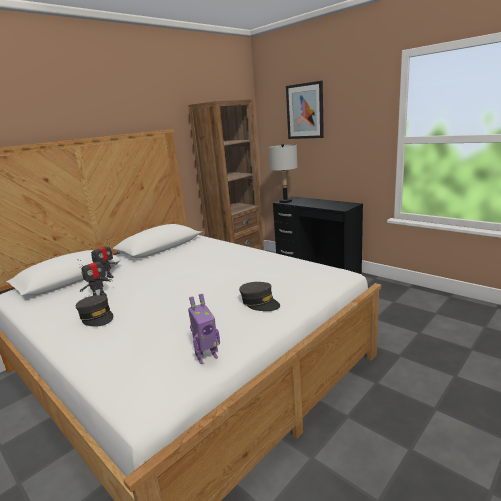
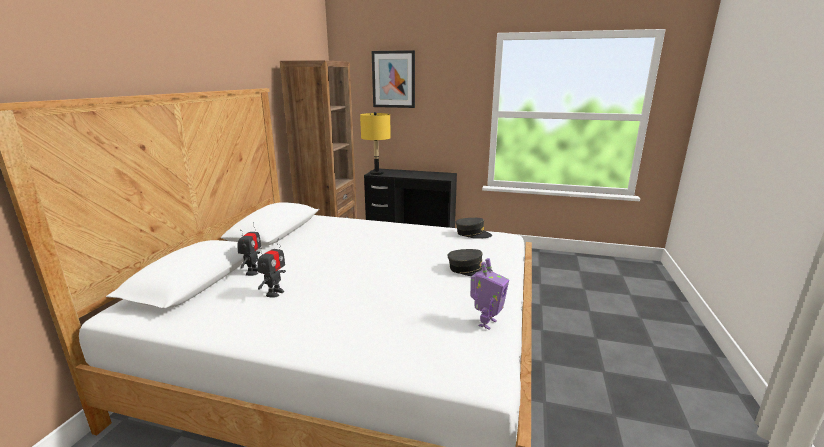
camera: 30 degrees left, 0 degrees up
grey cap [76,295,113,327] -> grey cap moved to [456,218,492,239]
grey table lamp [269,144,298,203] -> yellow table lamp [360,112,391,175]

